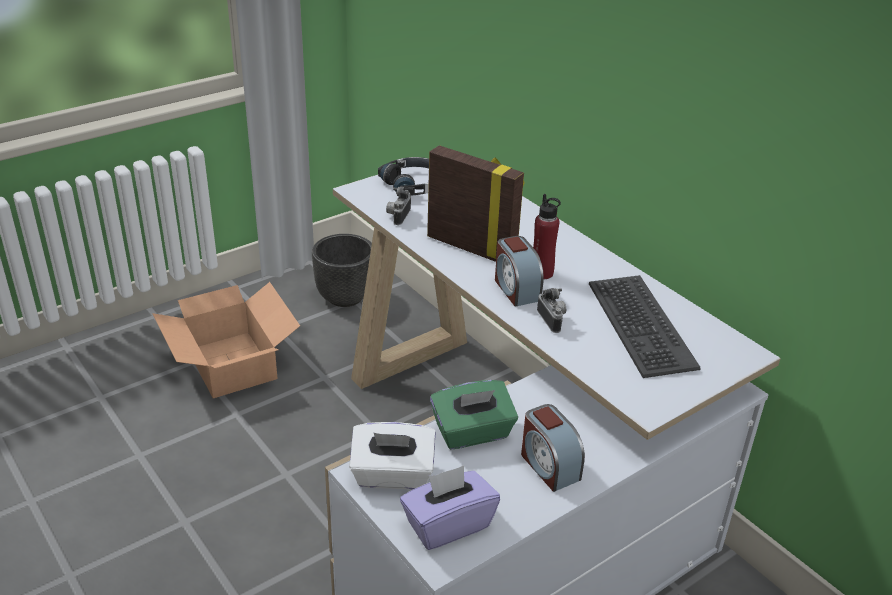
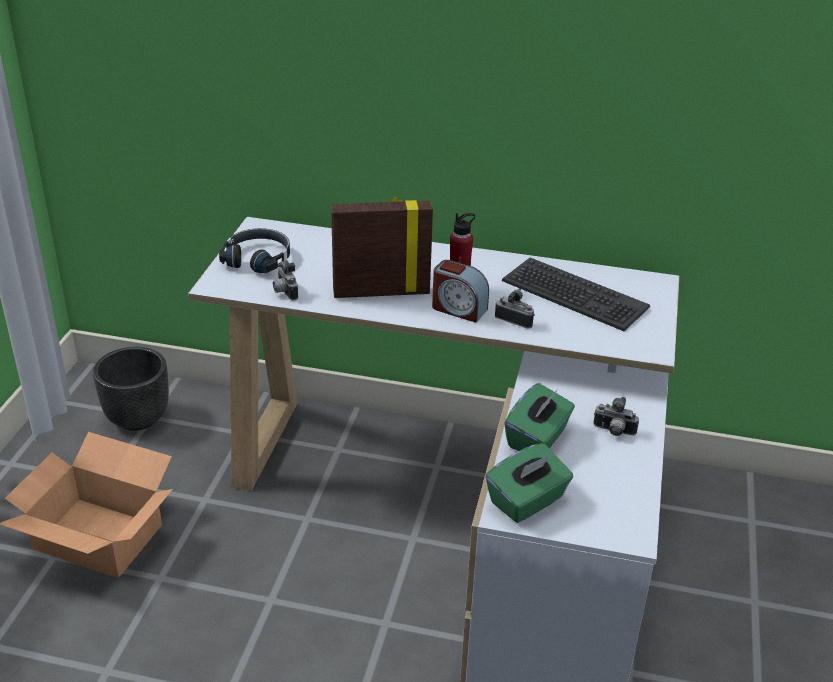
camera: 40 degrees left, 0 degrees up
white tissue box [349,422,436,490] -> green tissue box [486,443,573,523]
purple tissue box [400,465,500,550] -> none
alarm clock [521,404,585,492] -> camera [593,397,639,436]

